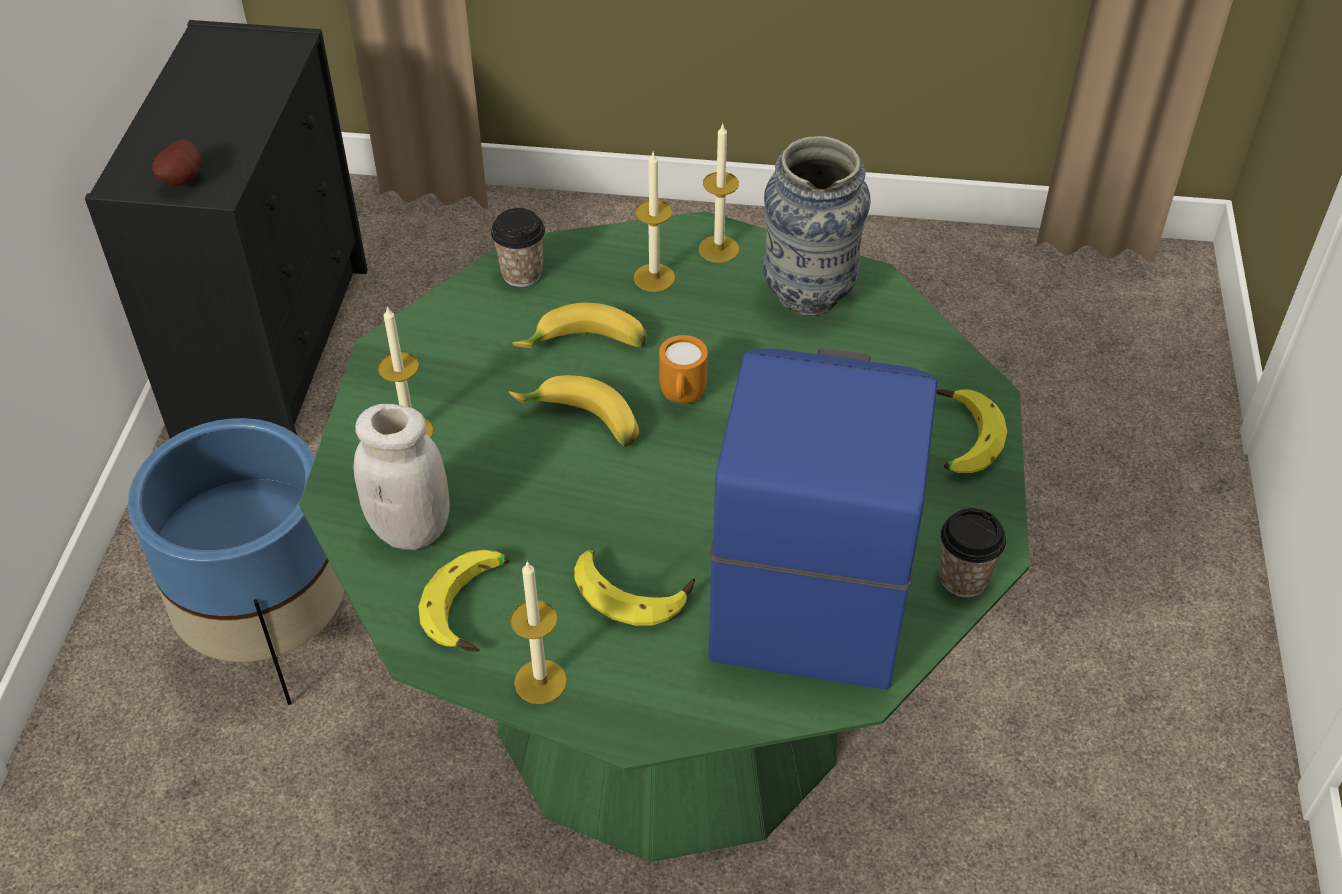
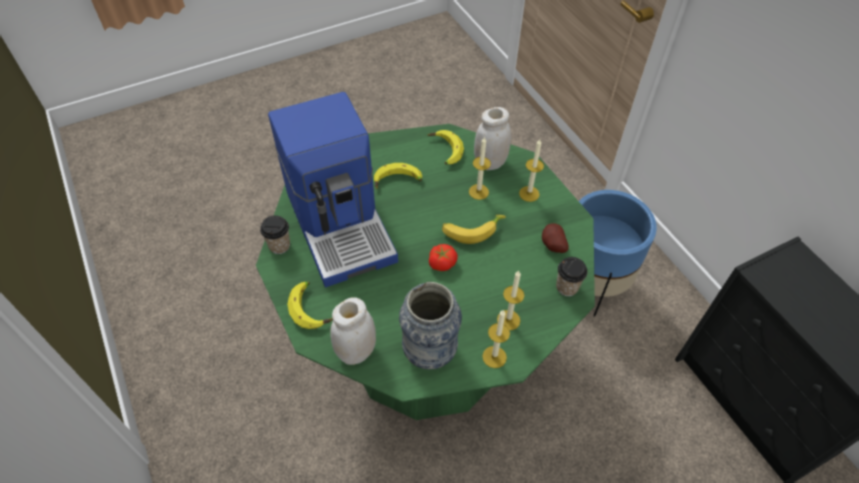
camera: 145 degrees right, 5 degrees up
potato [152,139,202,186] -> potato moved to [542,223,569,253]
candle [510,561,567,704] -> candle moved to [469,136,491,200]
banana [512,303,647,348] -> none
orange mug [659,335,708,403] -> tomato [429,244,458,271]
none -> white jar [330,297,376,365]

